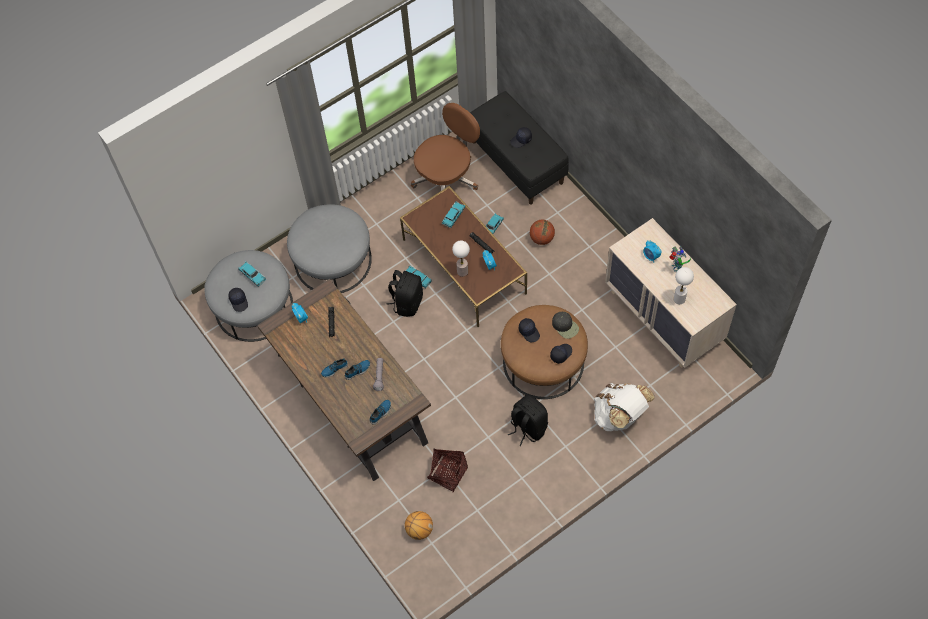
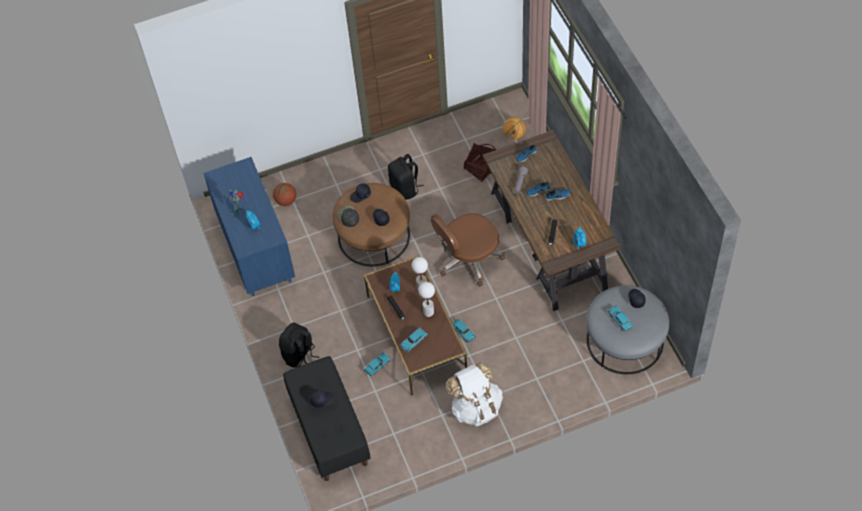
camera: 165 degrees left, 5 degrees down
grey ottoman [287,205,372,293] -> none
black backpack [387,270,423,317] -> black backpack moved to [279,323,319,368]
brown office chair [411,103,480,191] -> brown office chair moved to [431,213,505,286]
basketball [530,220,555,245] -> basketball moved to [273,183,296,206]
white backpack [594,383,655,431] -> white backpack moved to [446,362,503,426]
beige dresser [605,218,737,368] -> blue dresser [203,157,295,296]
white table lamp [674,267,694,304] -> white table lamp moved to [418,282,435,317]

